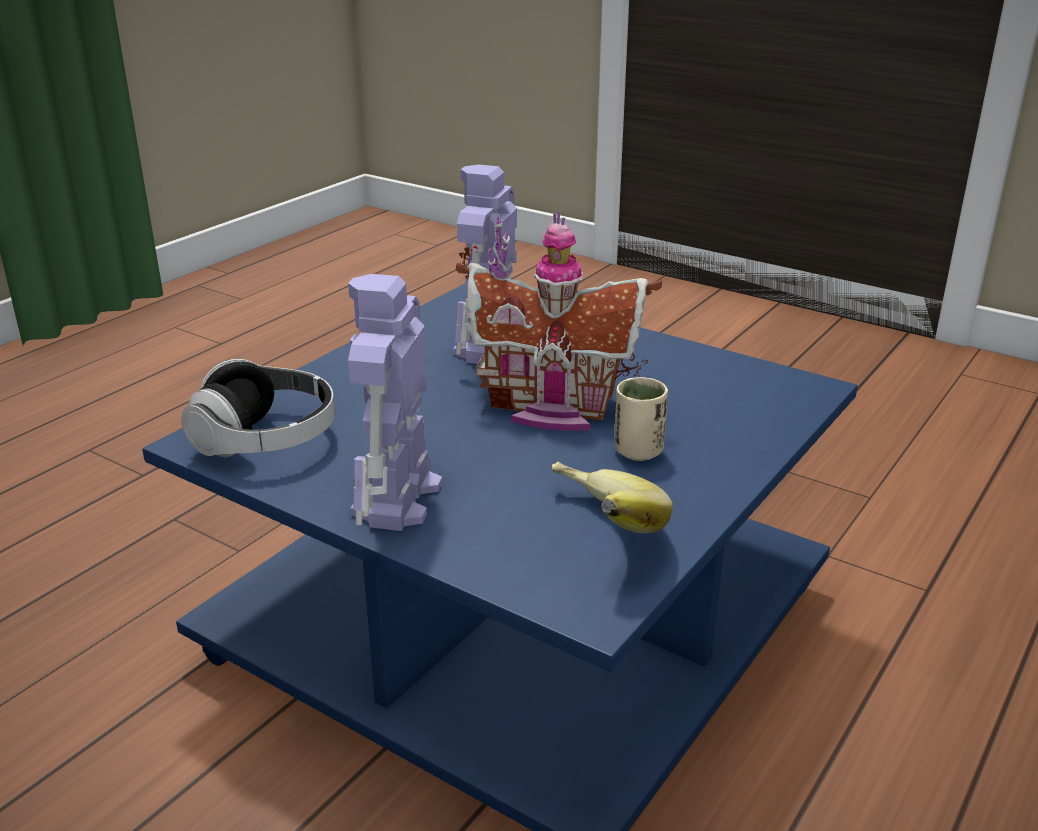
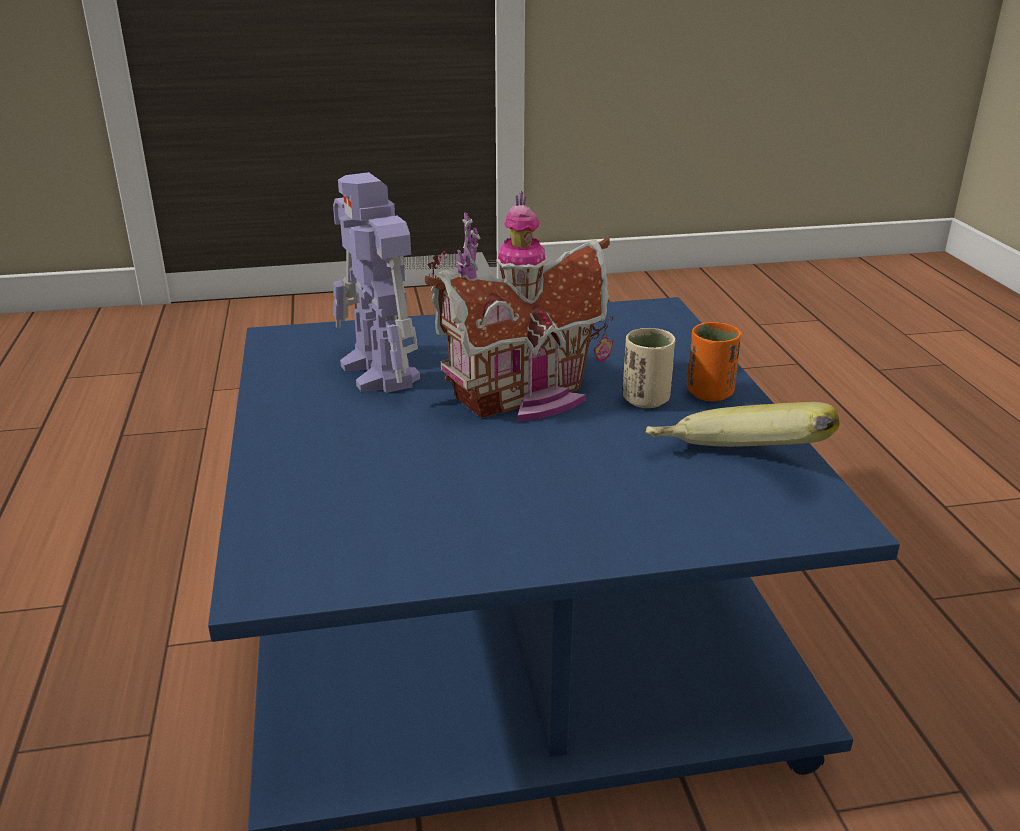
camera: 45 degrees left, 0 degrees up
headphones [181,359,335,458] -> none
toy robot [348,274,442,531] -> none
none -> orange cup [687,322,742,402]

